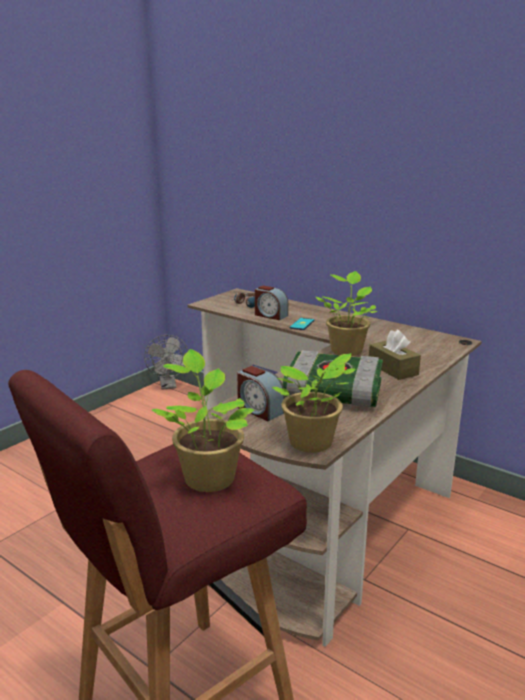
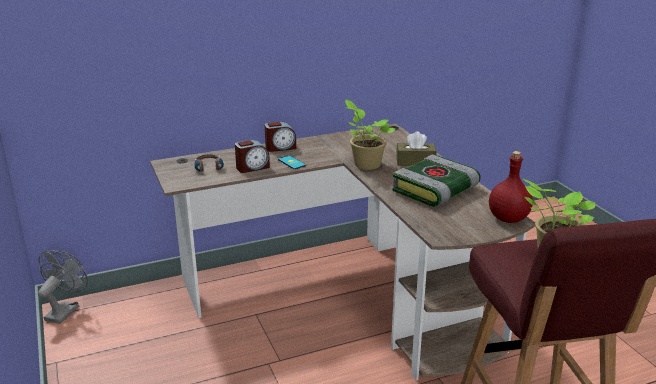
camera: 60 degrees left, 5 degrees up
grey fan [144,335,188,389] -> grey fan turned 90 degrees counterclockwise [38,250,88,324]
alarm clock [237,366,285,421] -> alarm clock moved to [265,122,296,152]
potted plant [272,353,356,453] -> red bottle [489,151,533,223]

